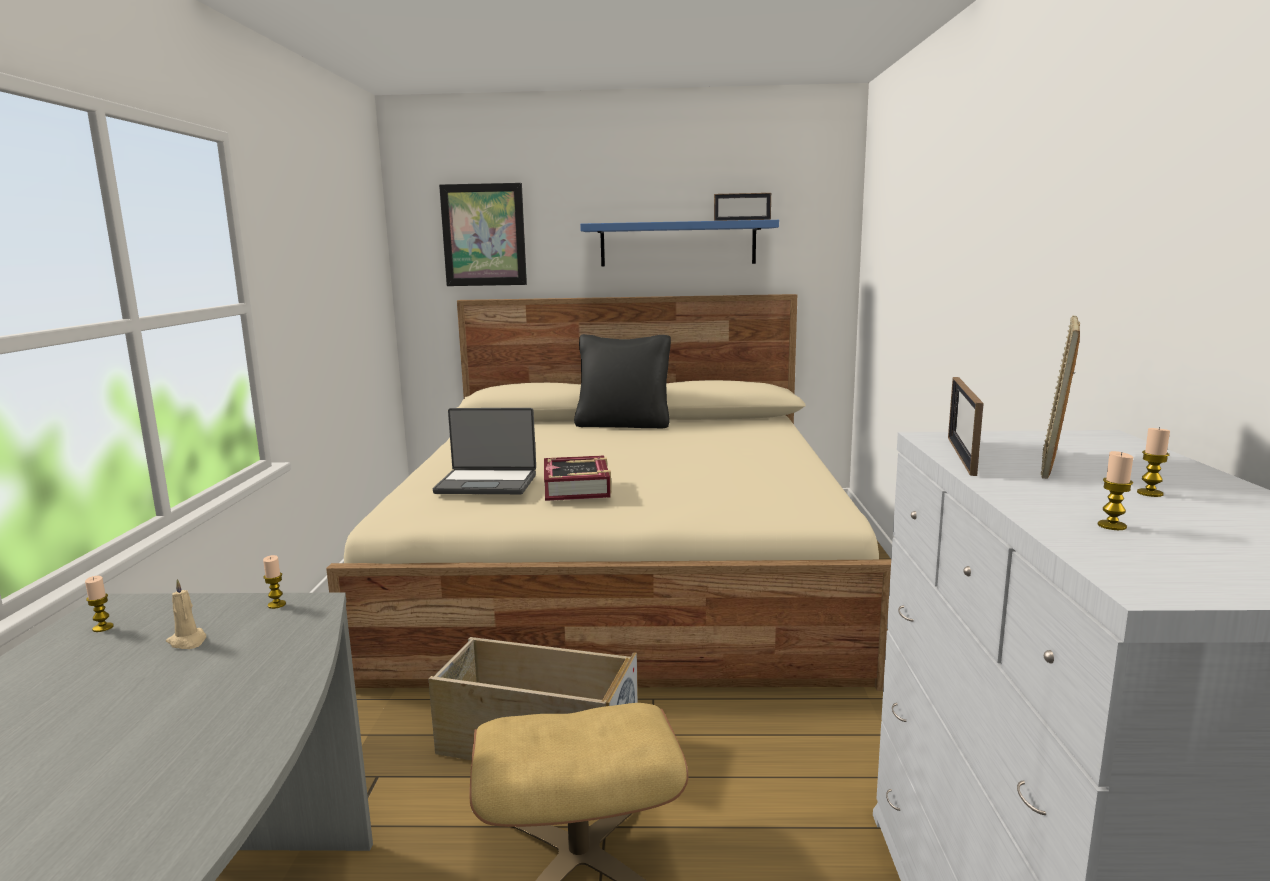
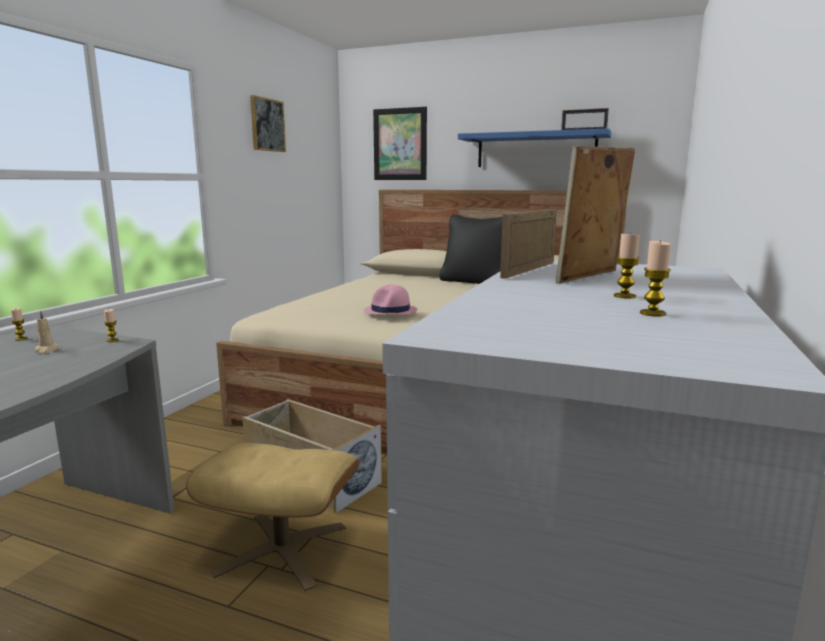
camera: 20 degrees right, 0 degrees up
laptop [433,408,536,494] -> none
book [544,455,611,501] -> pink hat [364,284,417,315]
candle [1098,451,1133,530] -> candle moved to [640,240,671,317]
none -> picture [250,95,286,152]

